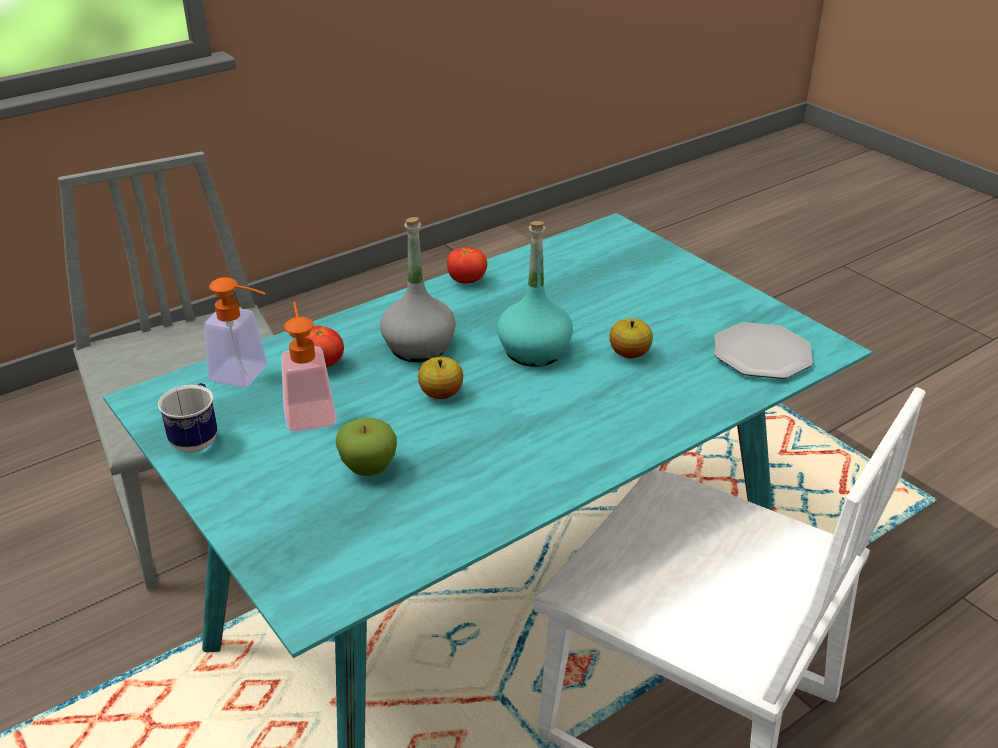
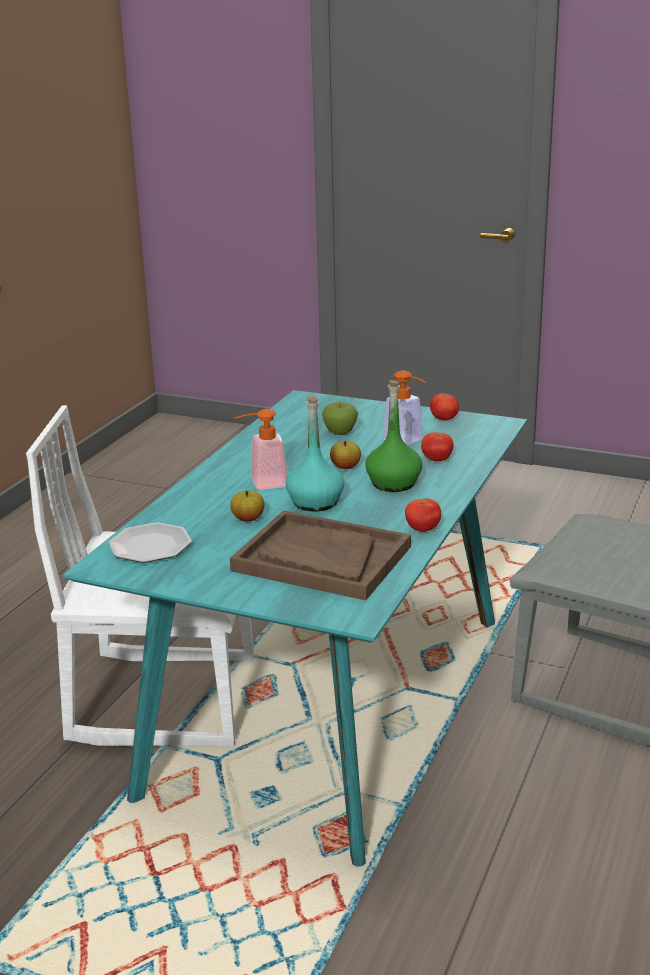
camera: 150 degrees right, 10 degrees down
mug [158,383,218,453] -> tomato [430,393,459,420]
soap dispenser [204,277,267,388] -> soap dispenser moved to [234,409,288,490]
grey bottle [380,217,456,362] -> green bottle [365,380,422,492]
none -> brown tray [230,510,411,600]

